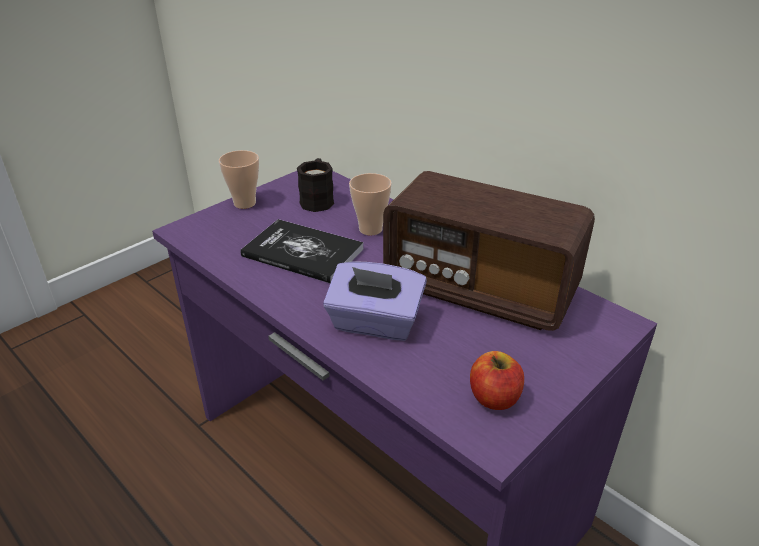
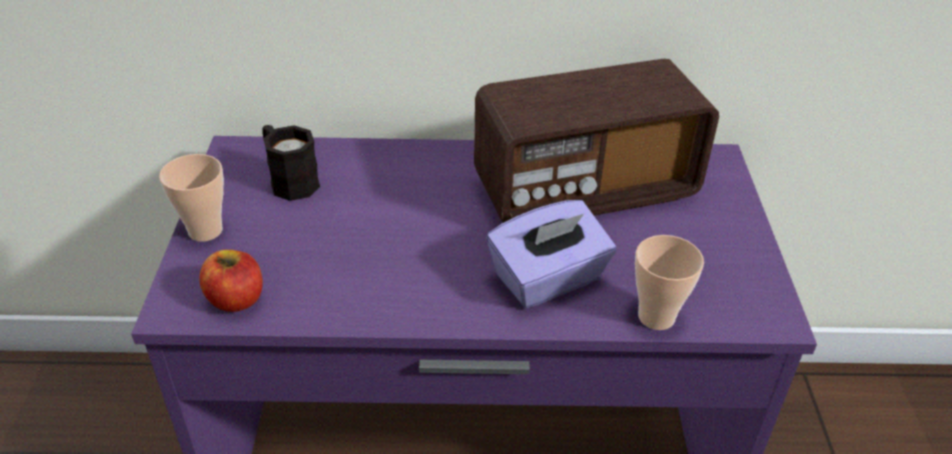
camera: 45 degrees left, 5 degrees up
book [240,219,363,283] -> none
cup [349,173,392,235] -> cup moved to [635,235,704,330]
apple [470,351,524,410] -> apple moved to [199,250,263,312]

